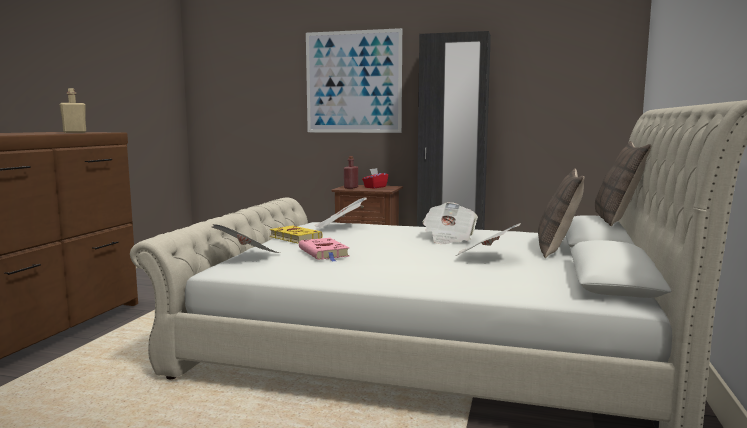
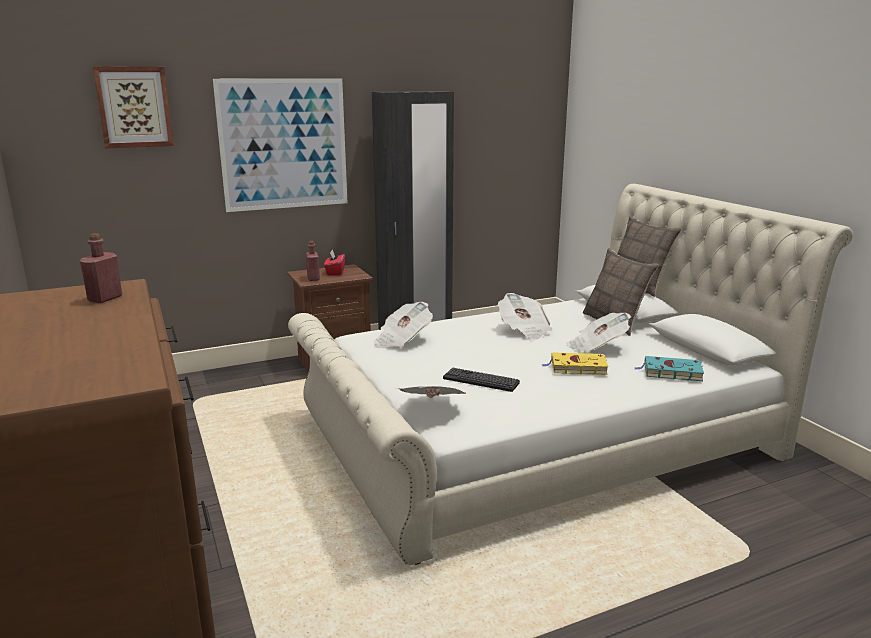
camera: 40 degrees left, 10 degrees up
beige bottle [59,88,86,133] -> red bottle [80,233,122,303]
yellow book [269,225,323,244] -> yellow book moved to [541,352,608,375]
pink book [299,238,350,262] -> keyboard [443,367,520,392]
none -> picture [93,66,174,149]
none -> turquoise book [634,356,704,381]

